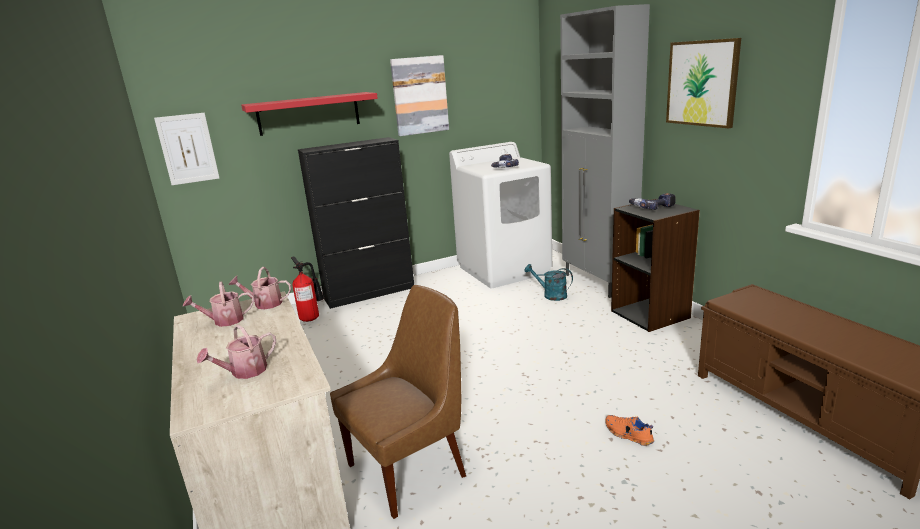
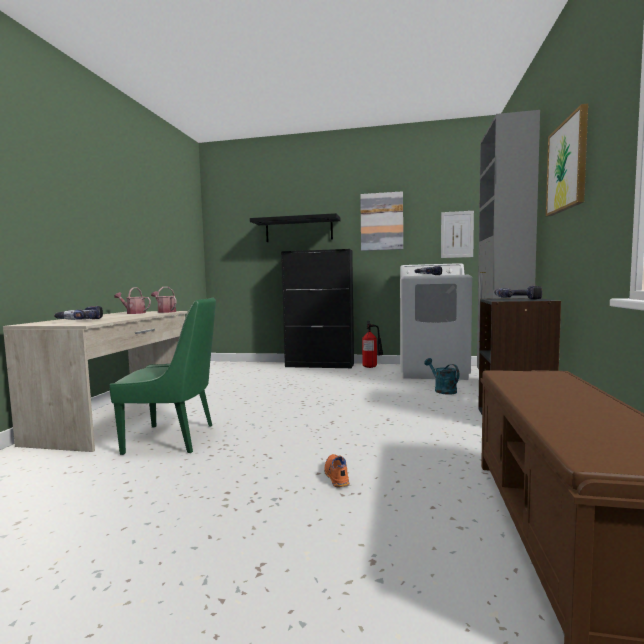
camera: 35 degrees right, 15 degrees down
picture [154,113,220,185] -> picture moved to [441,211,474,258]
watering can [197,325,276,379] -> power drill [54,306,103,320]
red shelf [241,92,378,136] -> black shelf [250,213,340,242]
fire extinguisher [291,257,324,322] -> fire extinguisher moved to [362,321,383,368]
brown chair [330,285,466,519] -> green chair [109,298,216,455]

